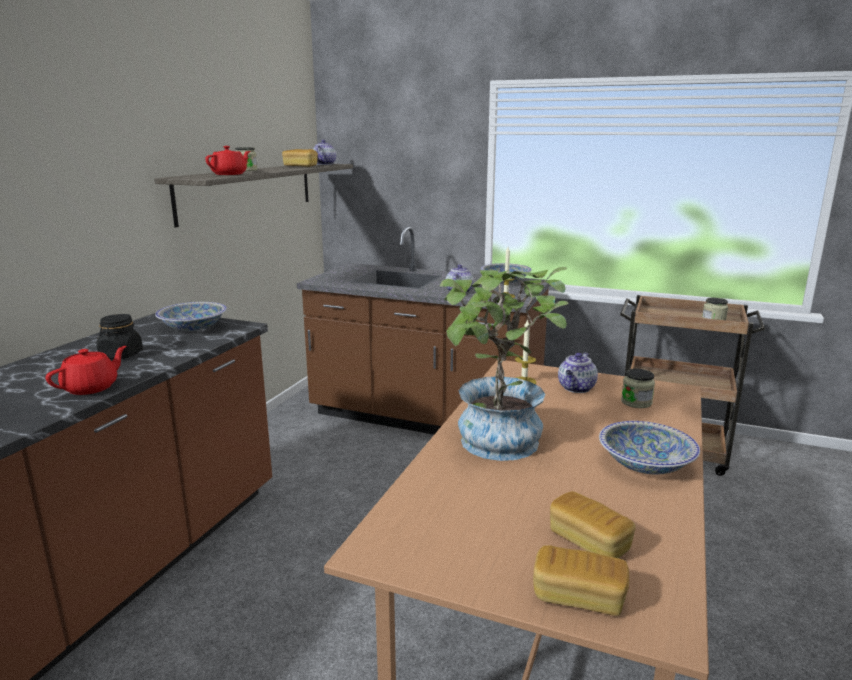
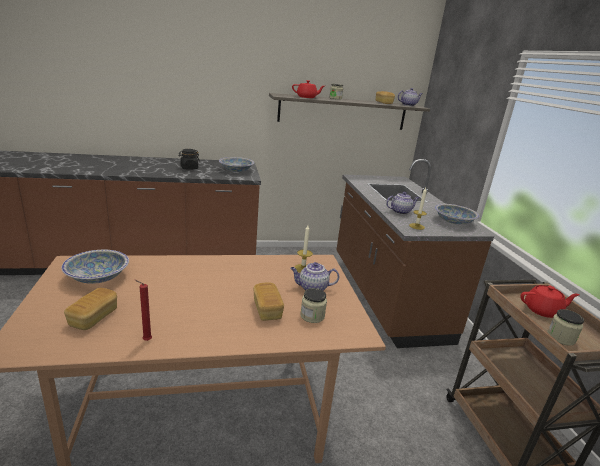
camera: 55 degrees right, 5 degrees up
red teapot [45,346,126,395] -> red teapot moved to [520,285,580,318]
potted plant [440,267,569,461] -> none
bread [533,545,629,616] -> bread moved to [253,282,284,321]
bowl [599,421,700,475] -> bowl moved to [61,250,129,284]
none -> red candle [135,280,152,341]

